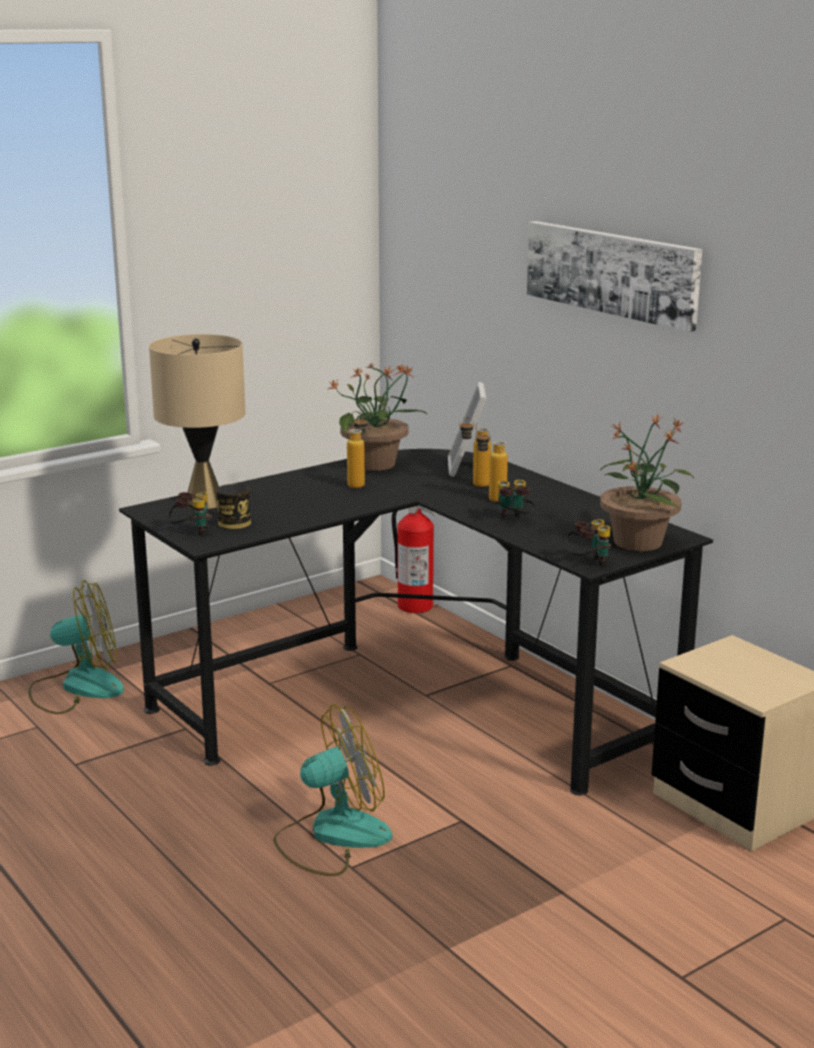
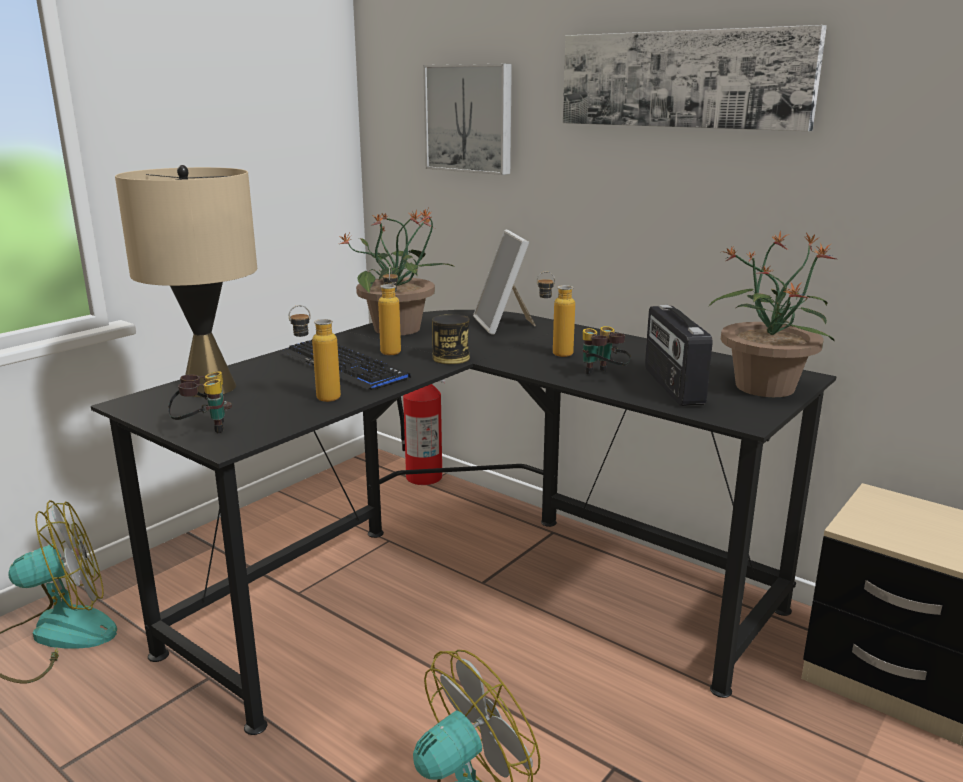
camera: 15 degrees left, 0 degrees up
can [216,484,251,530] -> can moved to [432,314,470,365]
bottle [459,417,491,487] -> bottle moved to [289,305,341,402]
binoculars [566,519,611,567] -> none
none -> keyboard [281,340,411,390]
none -> picture [423,64,512,175]
none -> radio [645,305,712,406]

